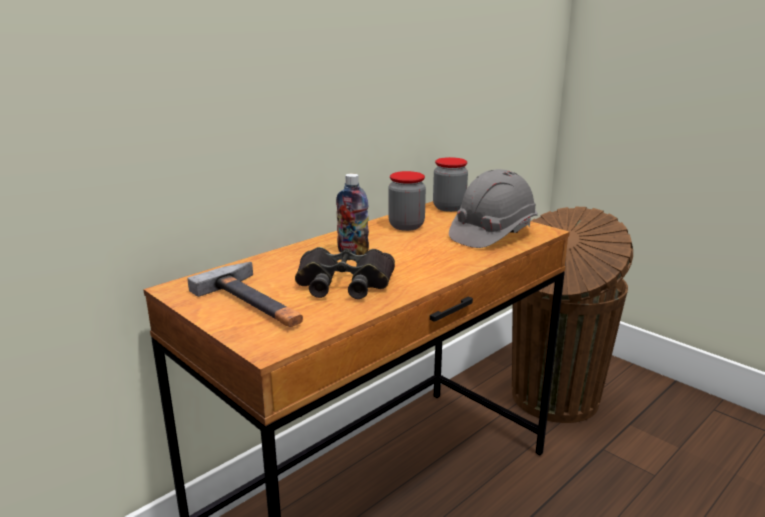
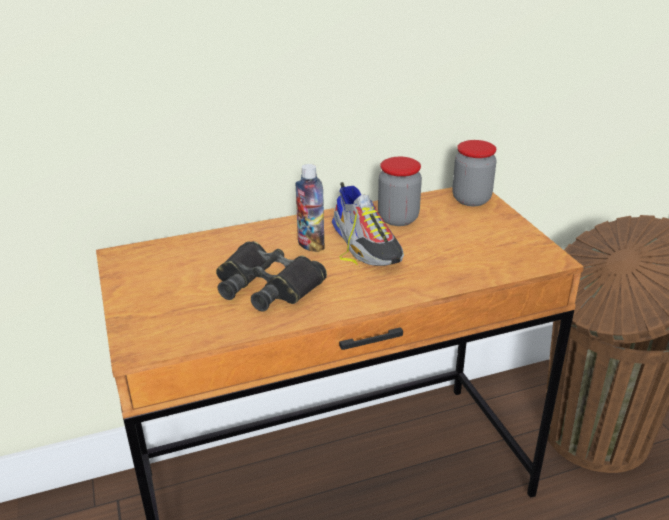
camera: 25 degrees right, 10 degrees up
hammer [187,262,303,327] -> none
grey hard hat [449,169,538,248] -> none
none -> shoe [332,182,404,266]

